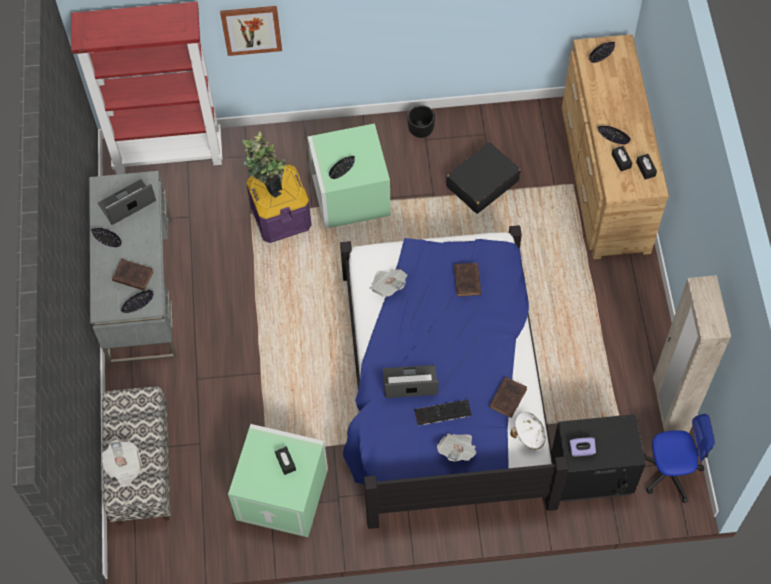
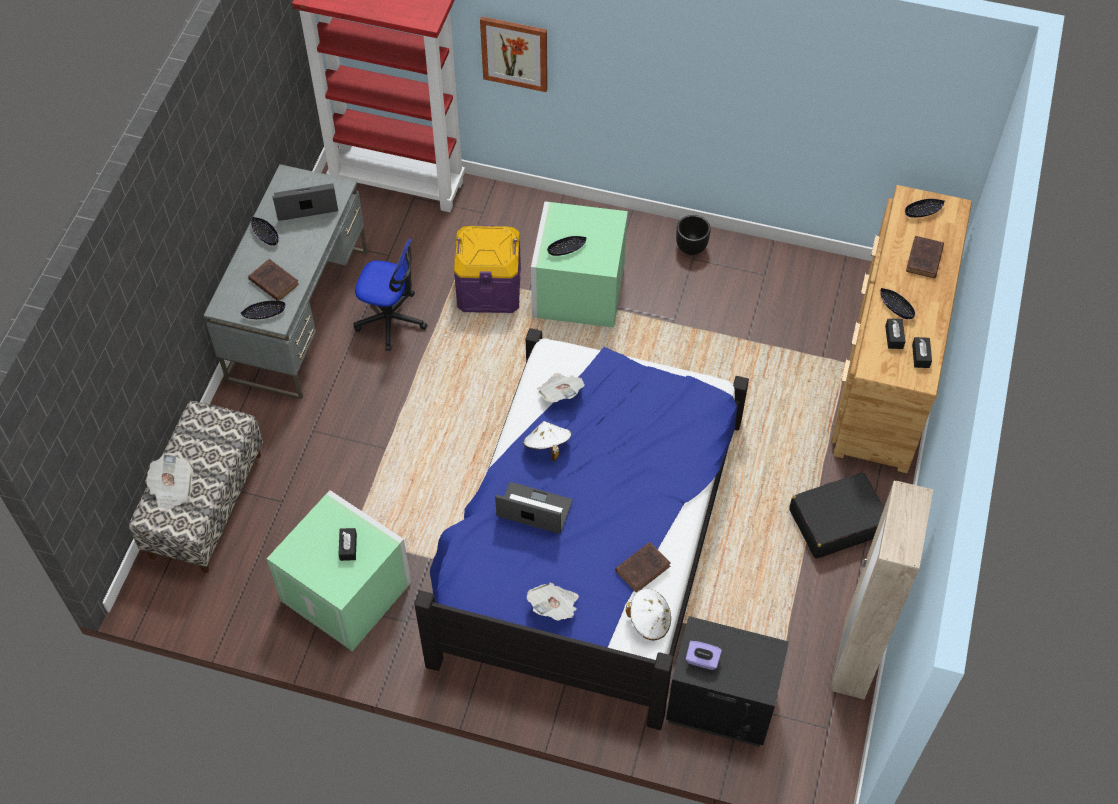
camera: 20 degrees right, 5 degrees down
potted plant [242,131,286,198] -> none
keyboard [414,400,472,426] -> none
black suitcase [446,142,520,214] -> black suitcase moved to [789,472,884,559]
brown book [454,263,481,297] -> brown book moved to [906,236,944,278]
office chair [643,414,715,503] -> office chair moved to [354,238,427,351]
none -> white hat [523,421,571,461]

